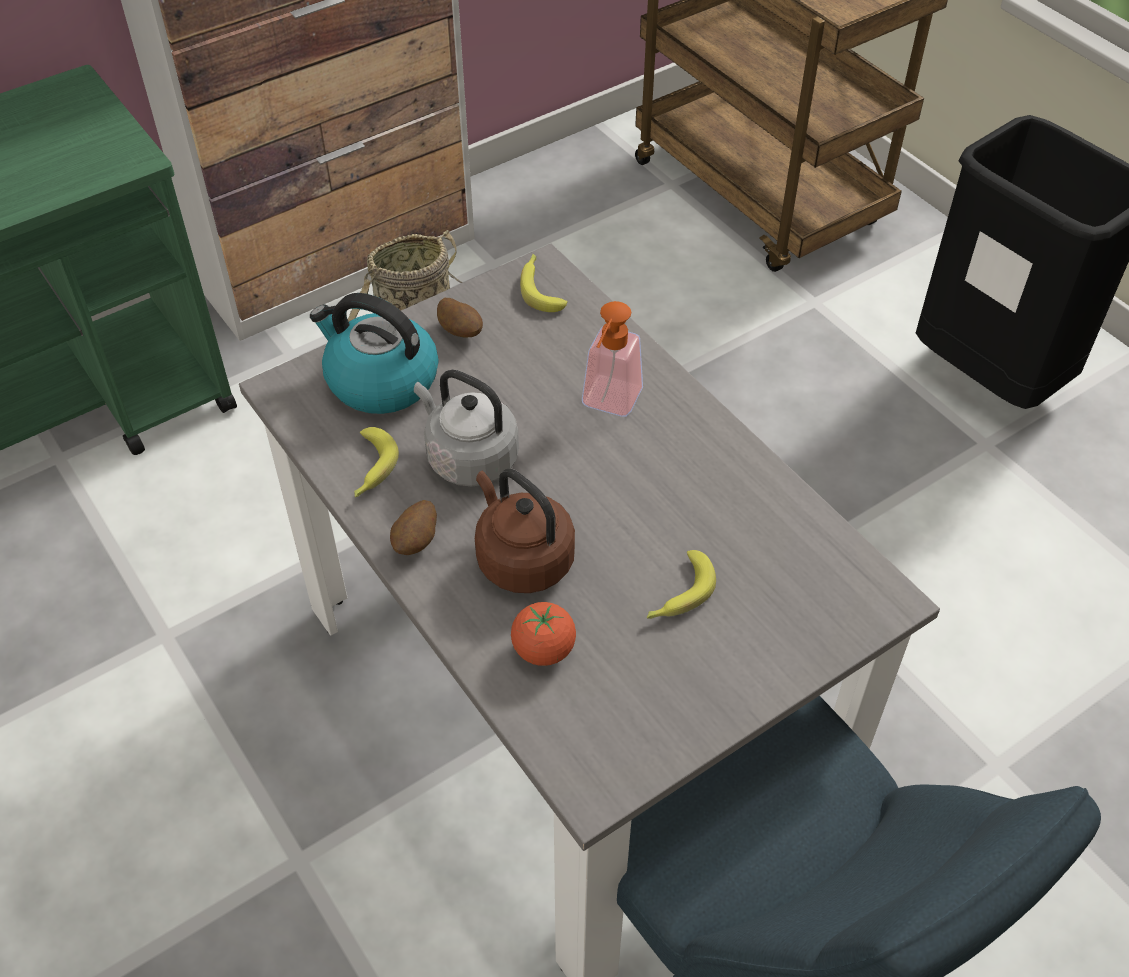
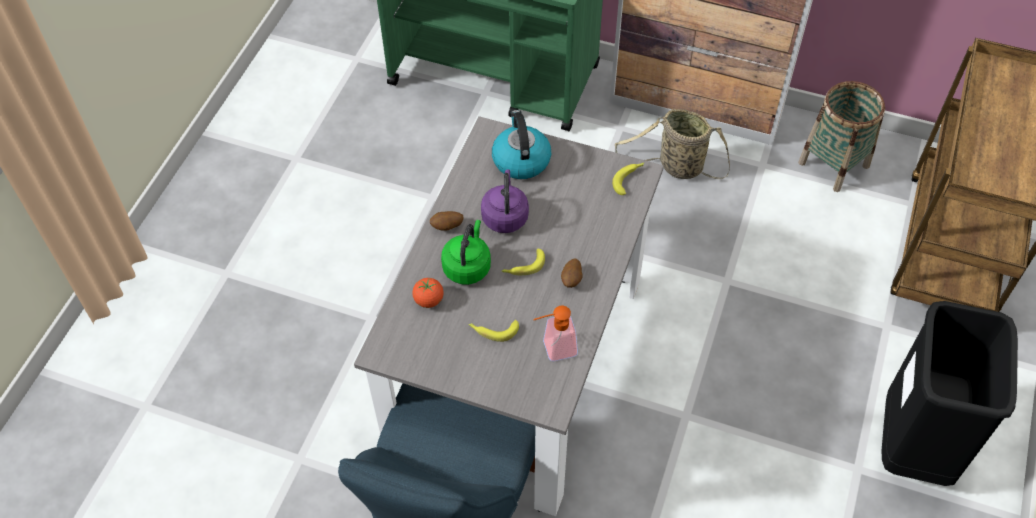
camera: 55 degrees right, 5 degrees up
banana [354,427,399,497] -> banana moved to [501,248,545,275]
grey kettle [414,370,519,486] -> purple kettle [481,169,529,233]
potato [437,298,483,338] -> potato moved to [561,258,583,288]
brown kettle [475,469,575,593] -> green kettle [441,220,491,285]
soap dispenser [582,301,643,417] -> soap dispenser moved to [533,306,578,361]
none -> basket [798,81,886,192]

